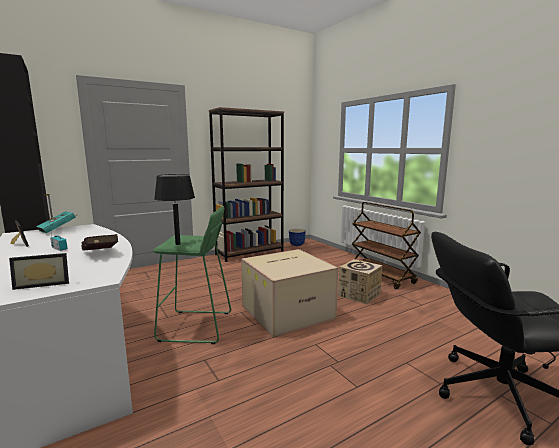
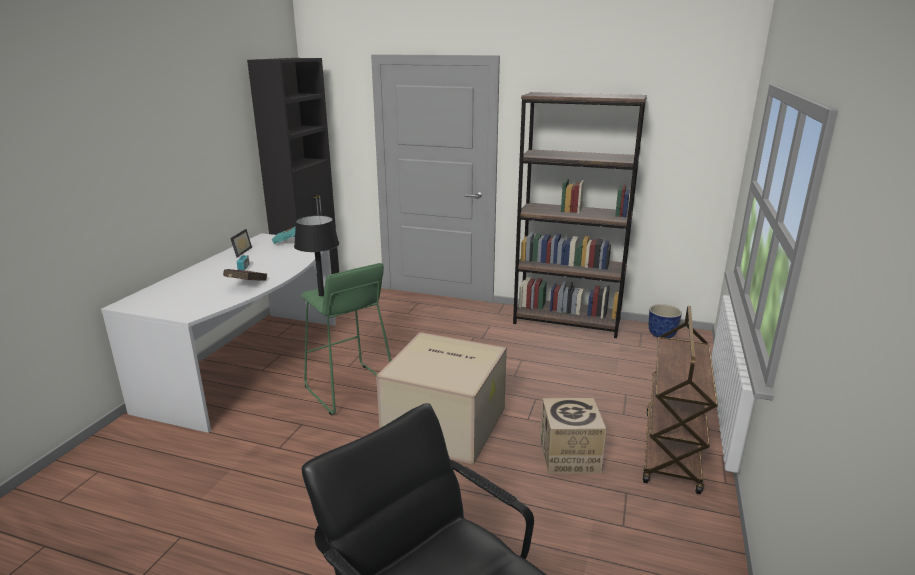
camera: 50 degrees right, 10 degrees up
picture frame [9,253,69,290] -> none

